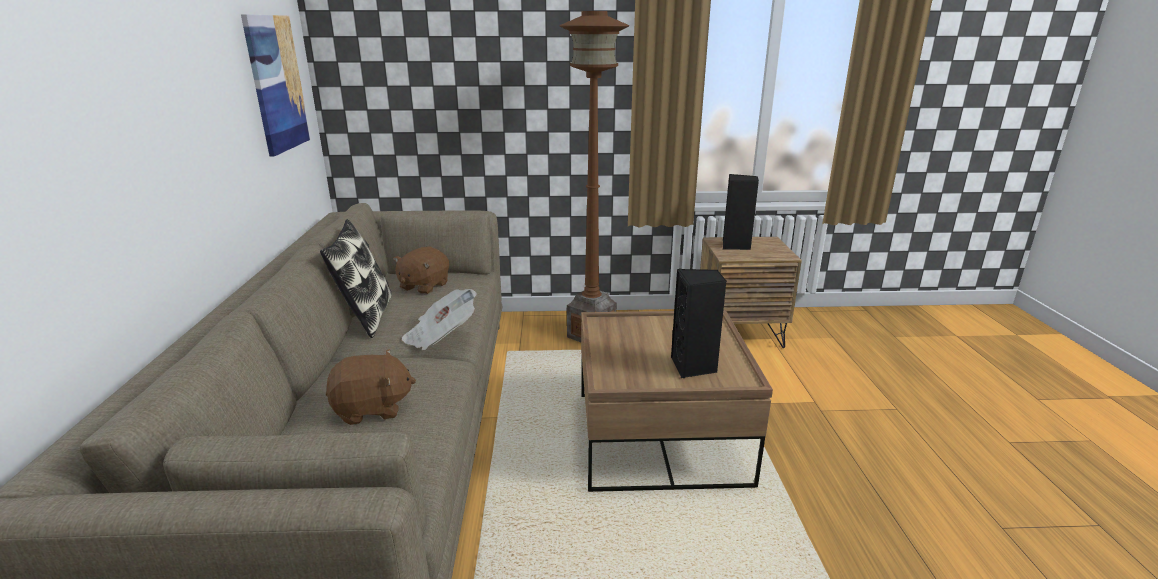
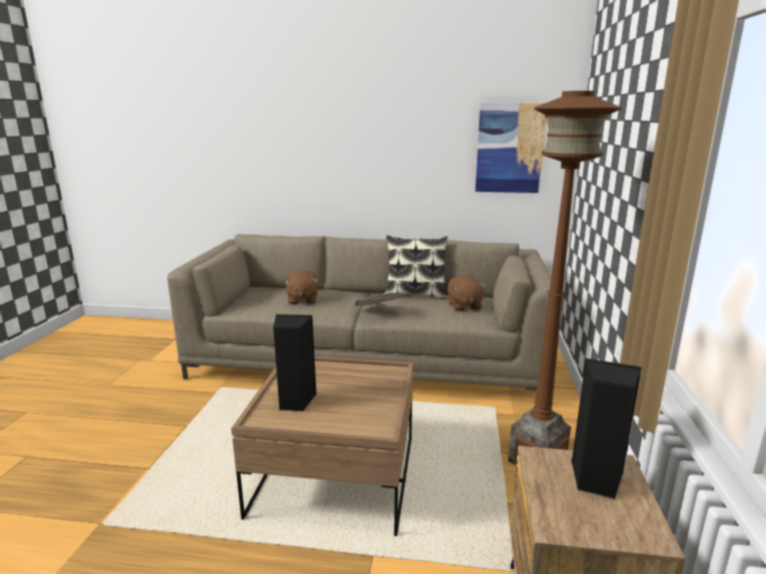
camera: 100 degrees right, 5 degrees down
brown plush toy [393,247,449,295] -> brown plush toy turned 135 degrees counterclockwise [447,275,486,311]

